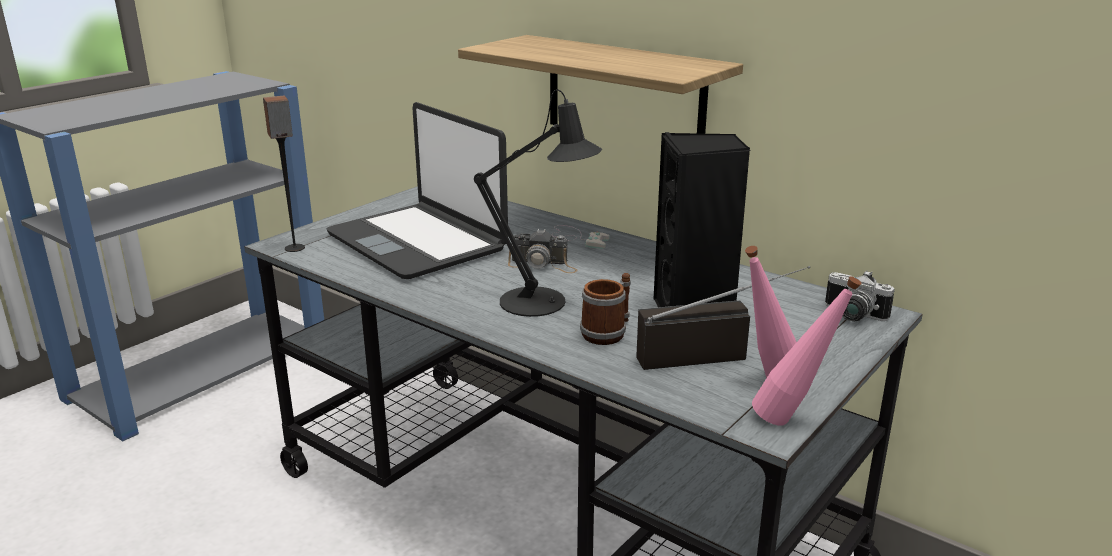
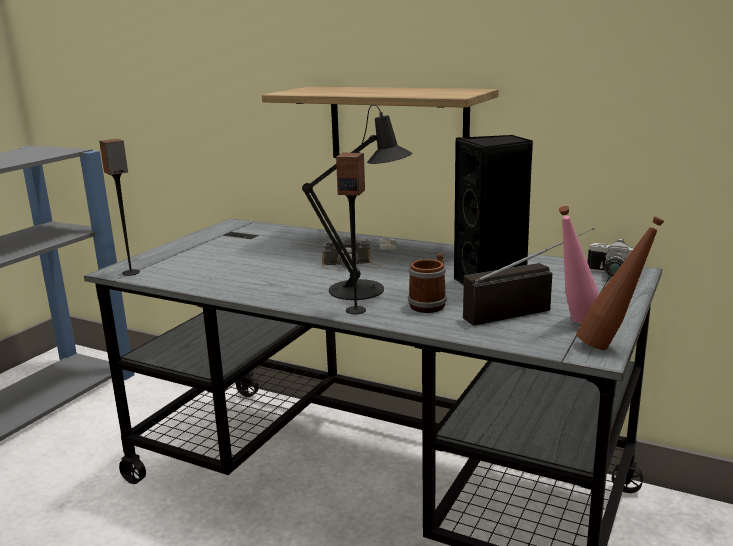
camera: 10 degrees left, 5 degrees down
laptop [326,102,508,279] -> none
pink bottle [752,276,861,425] -> brown bottle [576,216,664,350]
none -> speaker [336,153,366,314]

